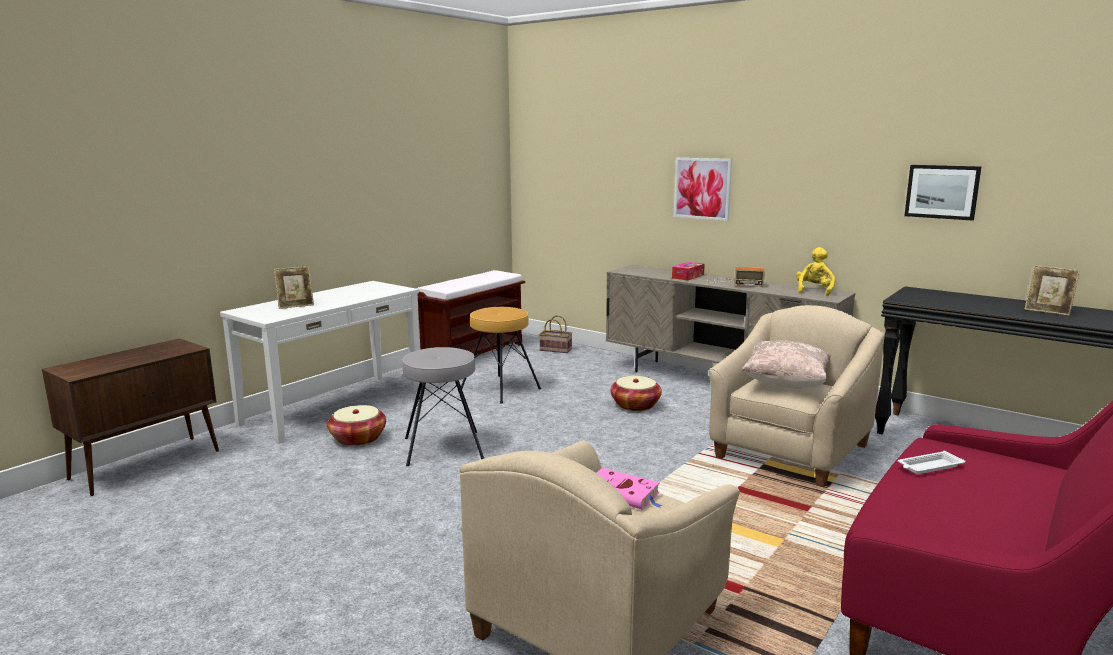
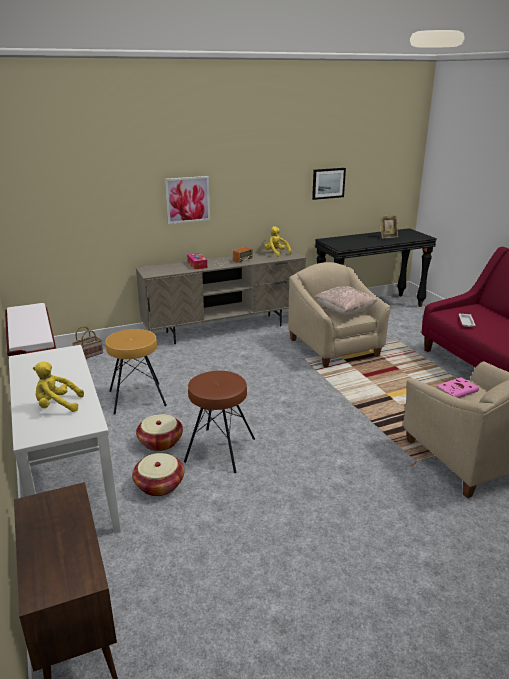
camera: 60 degrees left, 10 degrees up
picture frame [274,267,314,309] -> yellow plush toy [33,361,84,412]
grey stool [402,347,484,466] -> brown stool [184,371,255,473]
basket [610,376,662,411] -> basket moved to [136,414,183,451]

